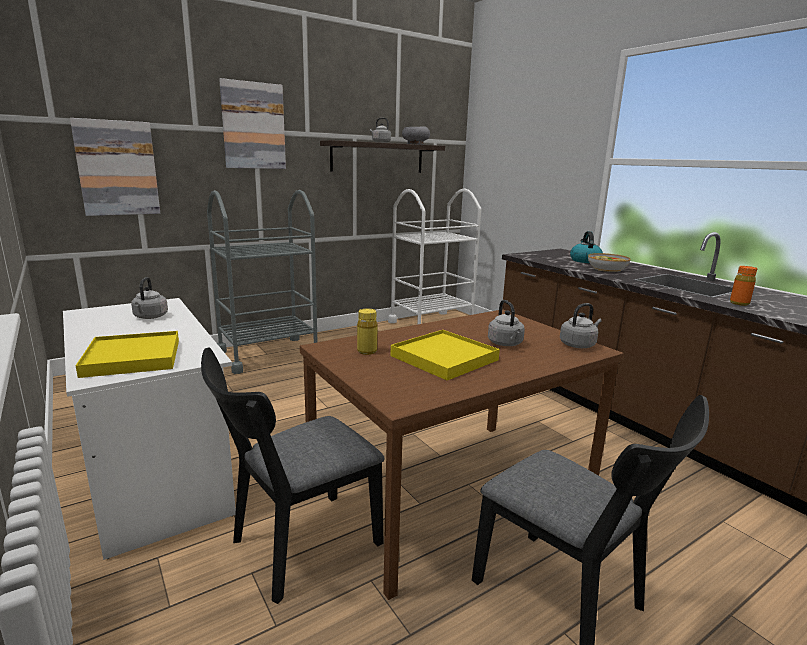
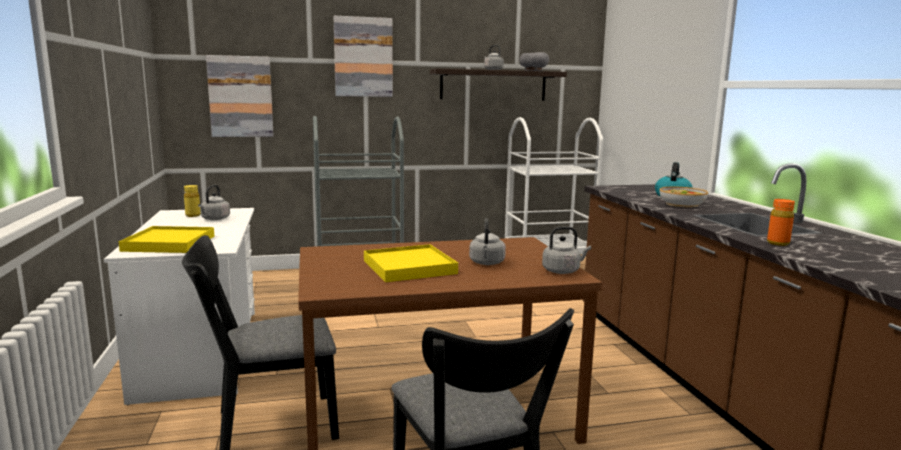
camera: 20 degrees right, 5 degrees down
yellow bottle [357,309,377,355] -> yellow bottle moved to [184,185,201,217]

